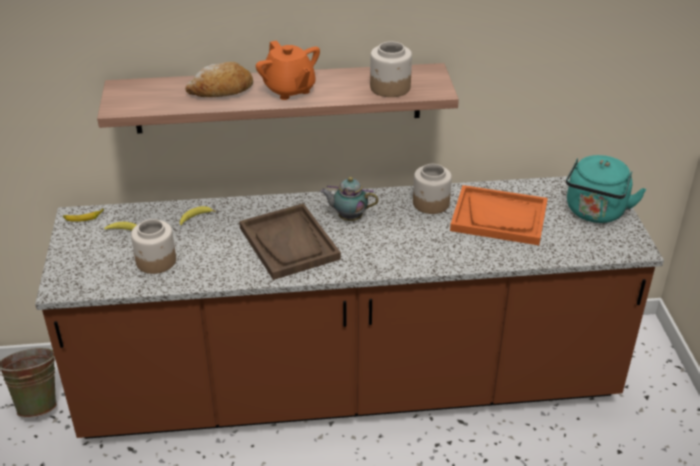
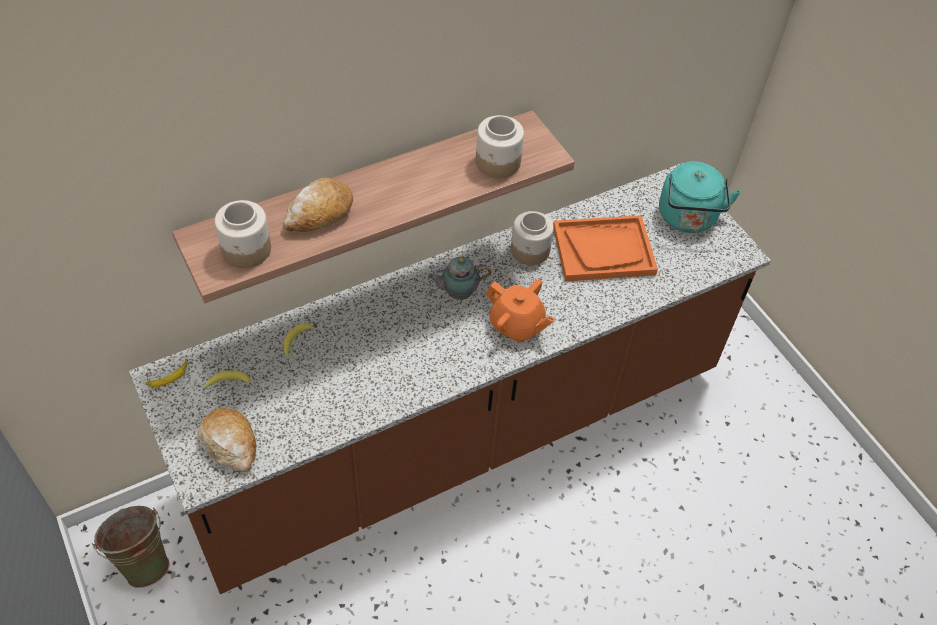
camera: 25 degrees left, 15 degrees up
jar [131,219,176,274] -> jar moved to [215,200,271,268]
brown tray [239,203,341,280] -> none
orange teapot [256,40,320,100] -> orange teapot moved to [486,279,555,343]
none -> bread [198,408,256,472]

